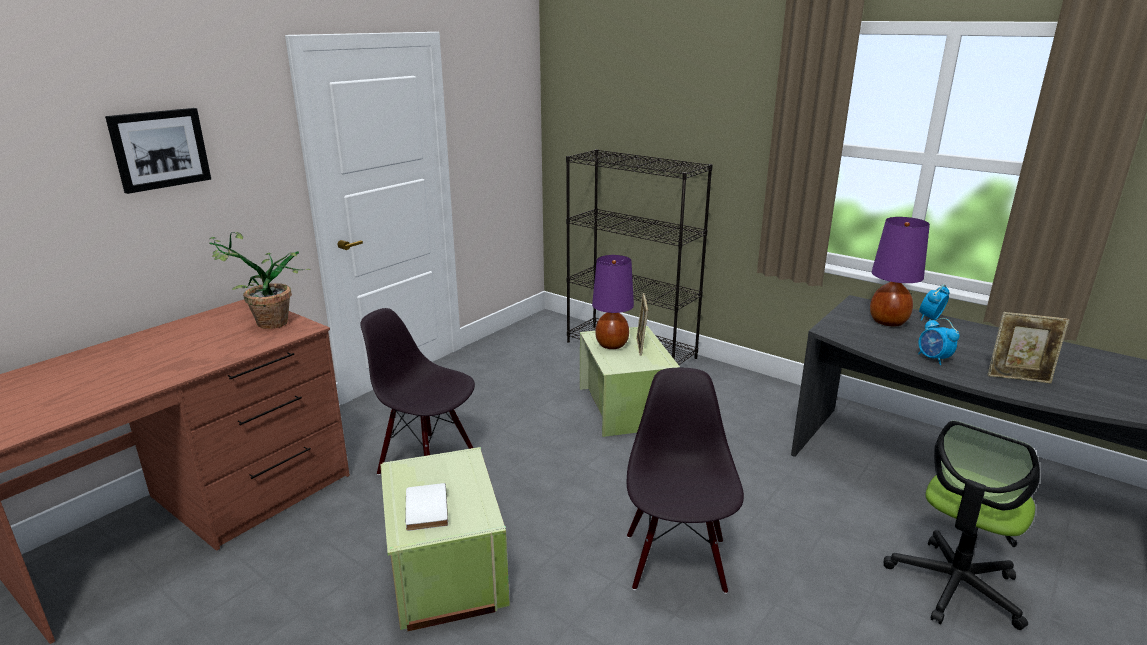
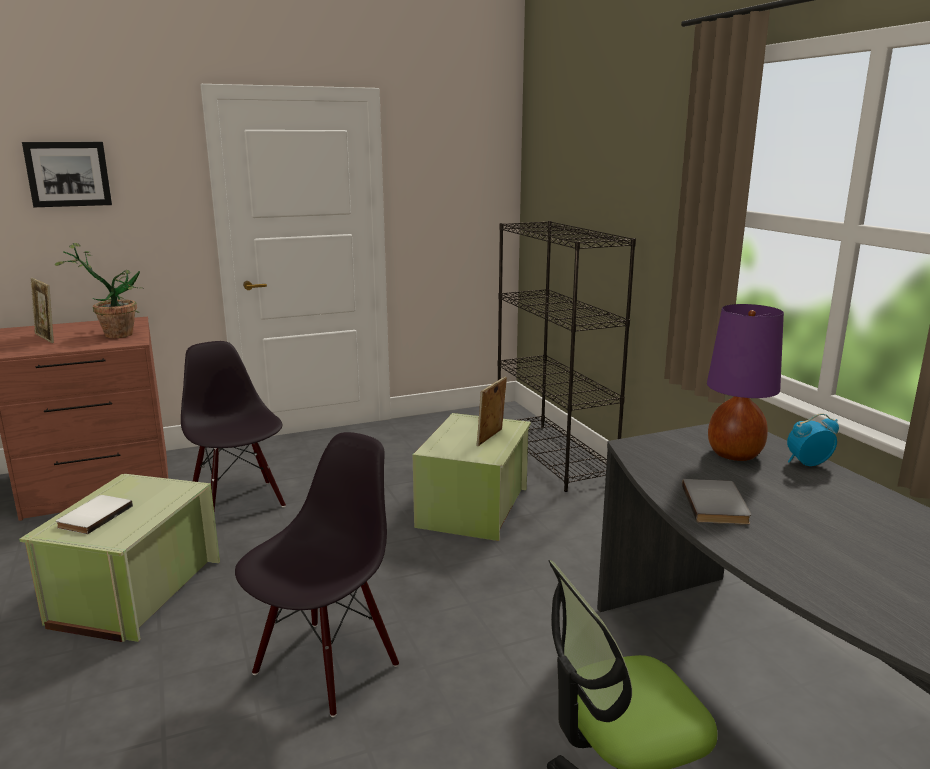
camera: 30 degrees right, 5 degrees down
purple table lamp [592,255,634,349] -> none
alarm clock [918,318,960,365] -> grey book [682,479,751,525]
picture frame [988,312,1069,383] -> picture frame moved to [31,278,54,343]

